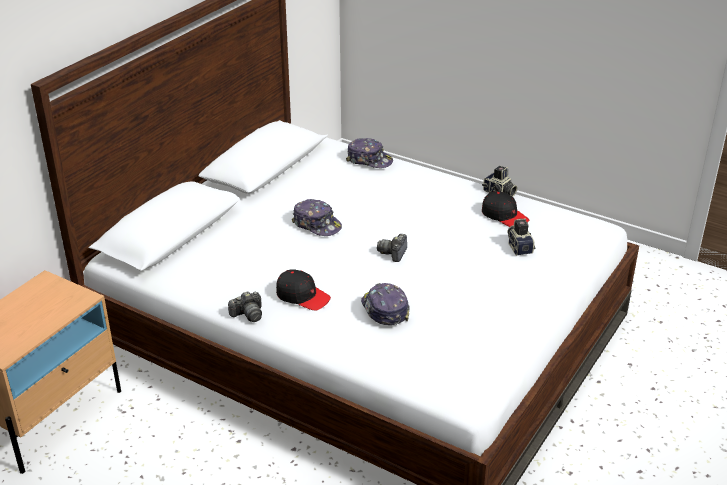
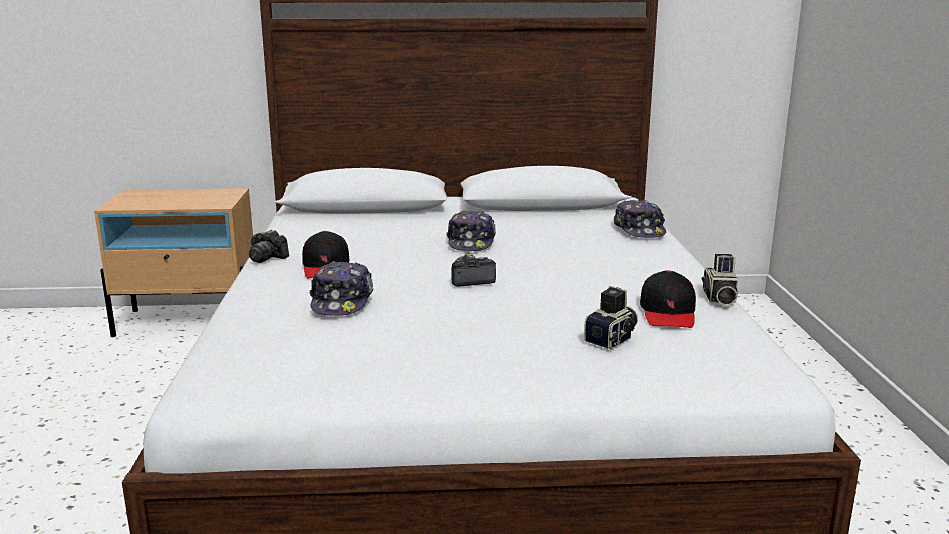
camera: 55 degrees right, 15 degrees down
cap [361,283,409,325] -> cap turned 150 degrees clockwise [310,261,374,316]

